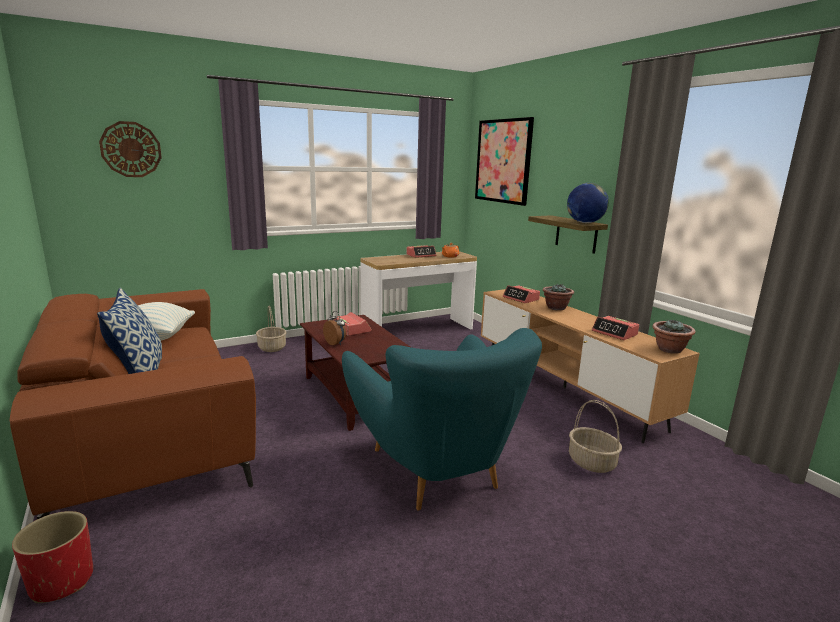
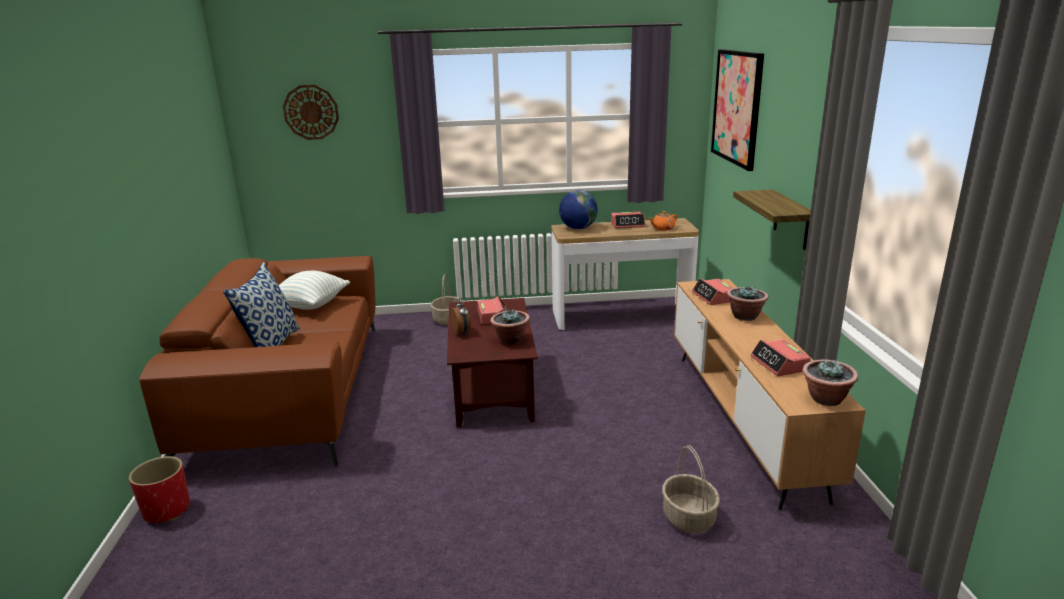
camera: 25 degrees right, 5 degrees up
turquoise armchair [342,328,542,511] -> none
globe [567,183,609,223] -> globe moved to [559,191,598,229]
none -> potted plant [490,309,530,345]

